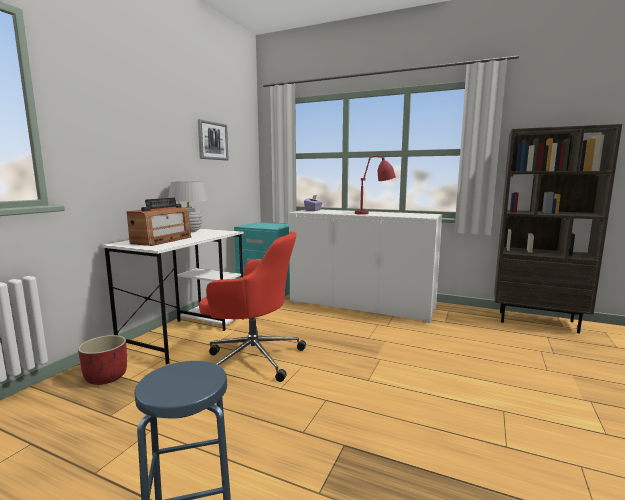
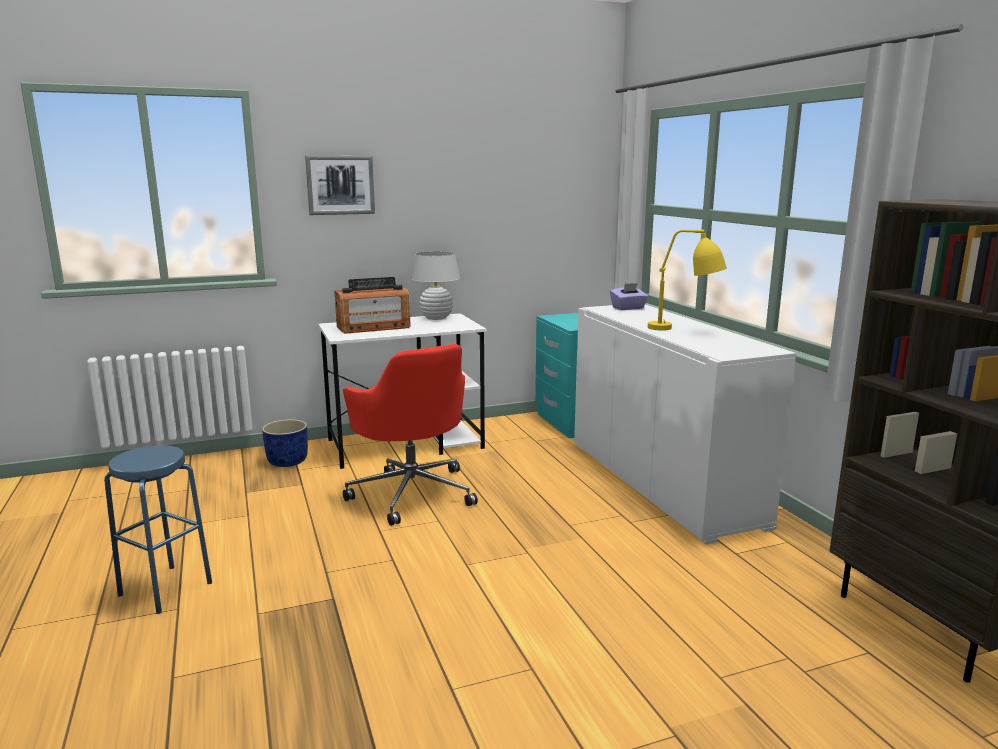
camera: 45 degrees right, 5 degrees up
red planter [78,335,127,385] -> blue planter [262,419,308,467]
picture [198,119,229,160] -> picture moved to [305,156,375,215]
red table lamp [355,156,396,215] -> yellow table lamp [648,230,727,331]

